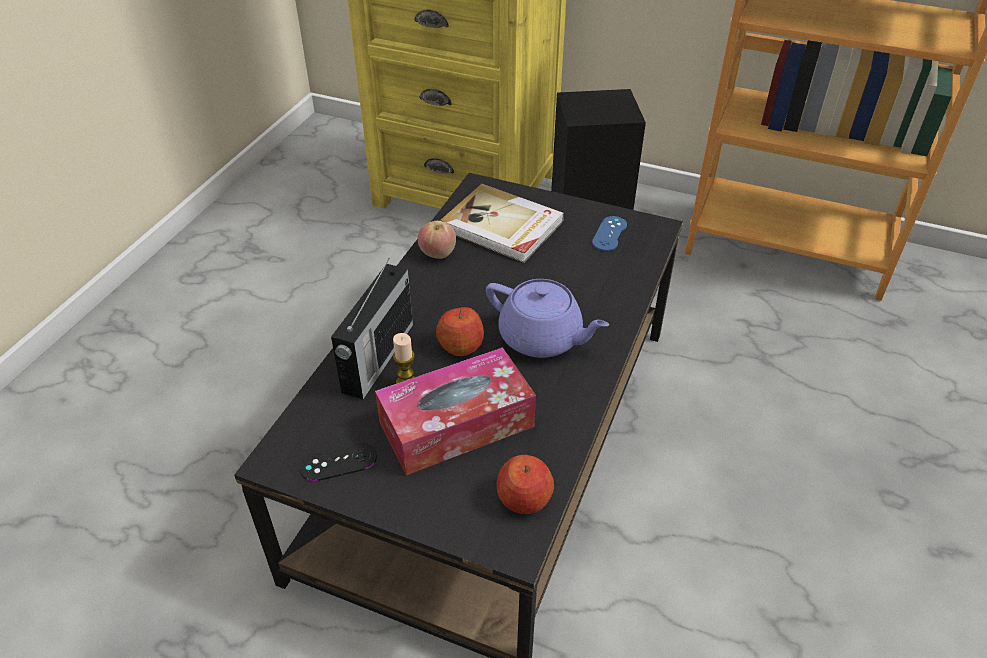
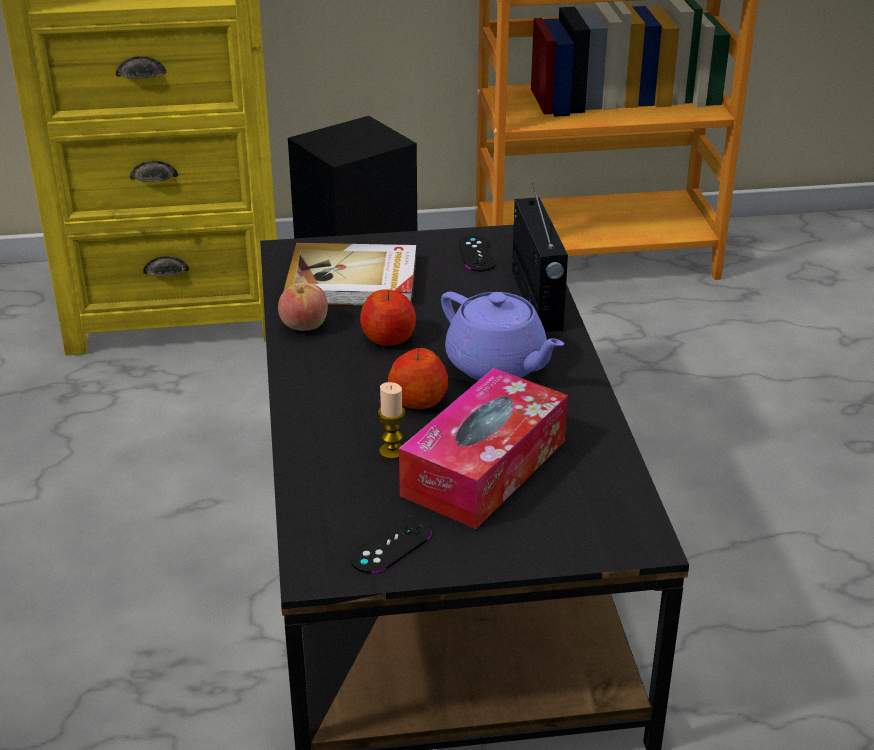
camera: 30 degrees left, 10 degrees down
radio [331,258,413,400] -> radio moved to [512,183,568,332]
purple teapot [486,279,609,358] -> purple teapot turned 45 degrees clockwise [441,292,564,380]
apple [496,455,554,514] -> apple moved to [360,289,416,346]
blue game controller [592,216,627,251] -> black game controller [459,236,496,272]

